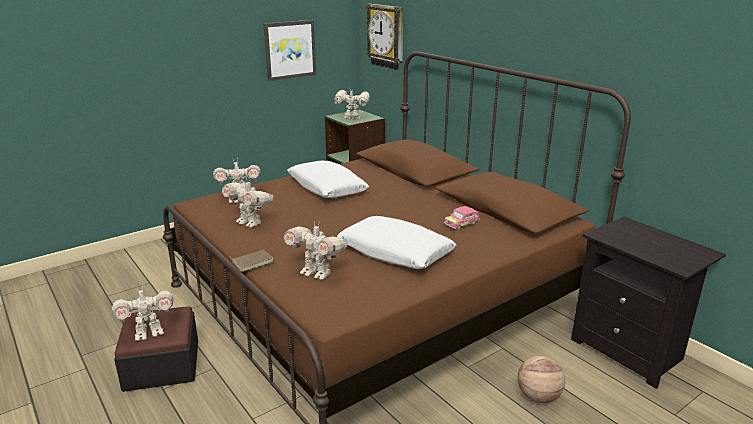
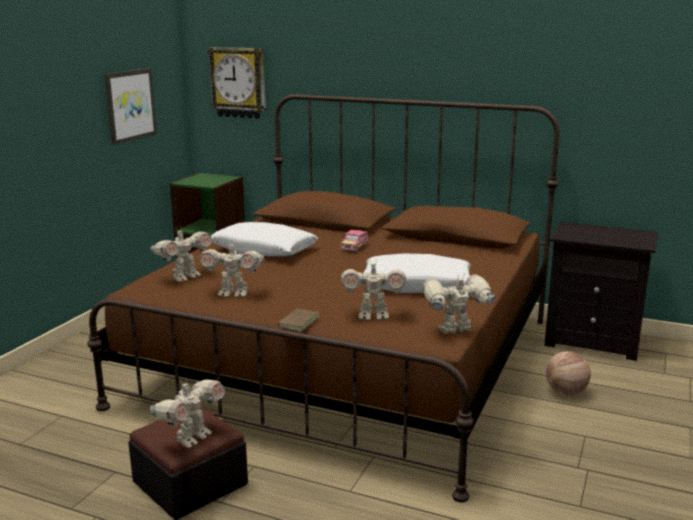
camera: 30 degrees left, 5 degrees down
toy robot [333,90,370,120] -> toy robot moved to [423,273,496,334]
toy car [444,206,480,230] -> toy car moved to [340,230,368,252]

